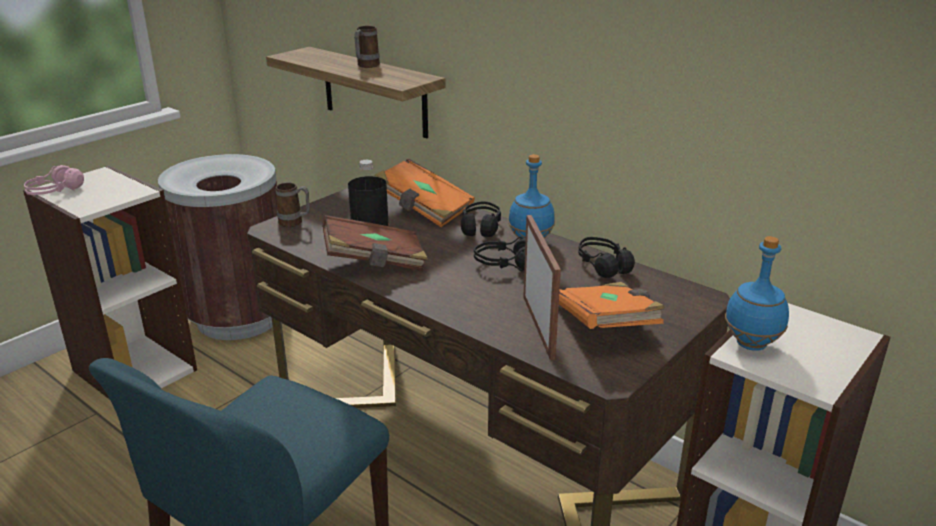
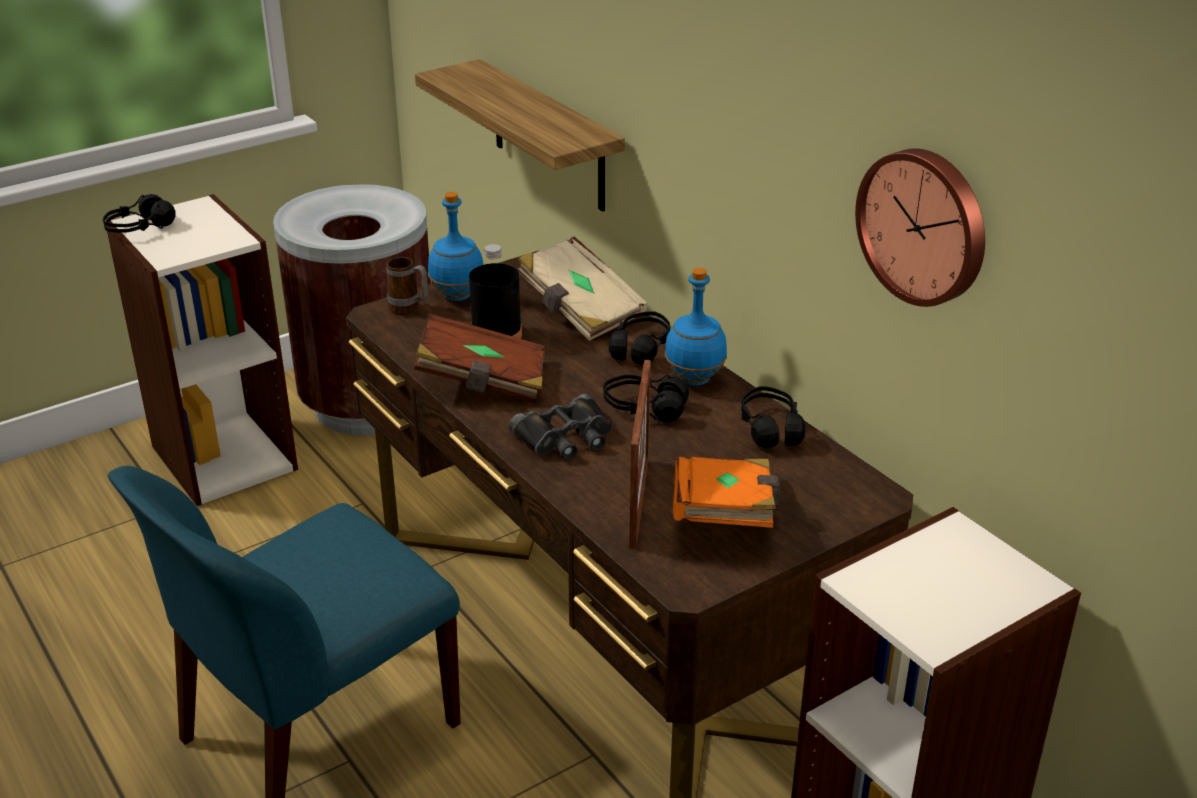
camera: 15 degrees right, 5 degrees up
pink headphones [24,165,84,195] -> black headphones [103,194,176,233]
mug [354,26,380,68] -> none
orange book [375,159,475,227] -> beige book [517,236,648,341]
blue bottle [725,236,789,351] -> blue bottle moved to [428,192,483,301]
none -> black binoculars [509,393,612,460]
none -> wall clock [855,148,985,307]

